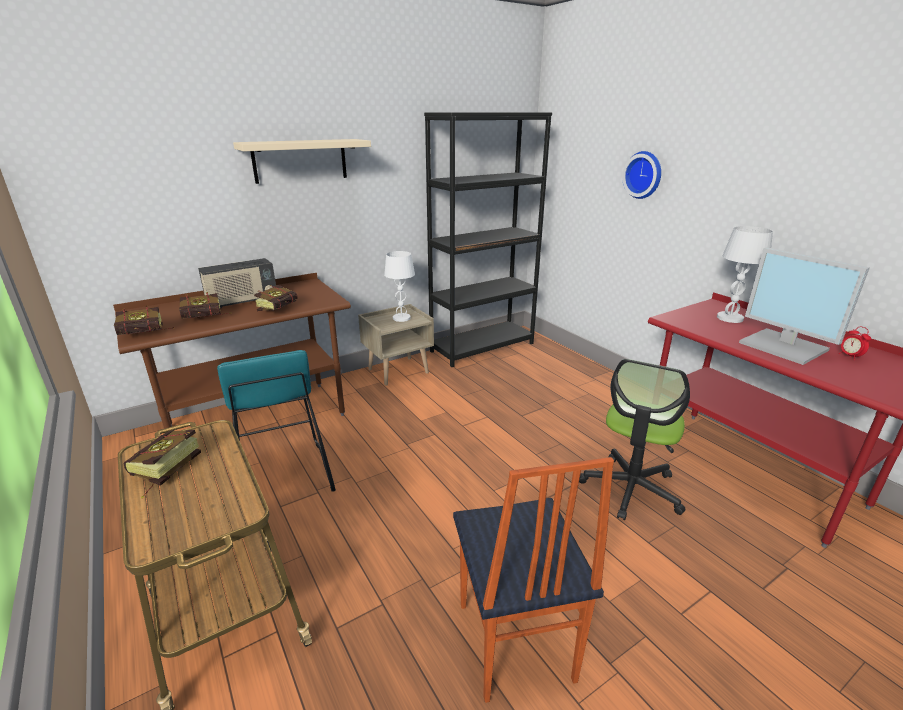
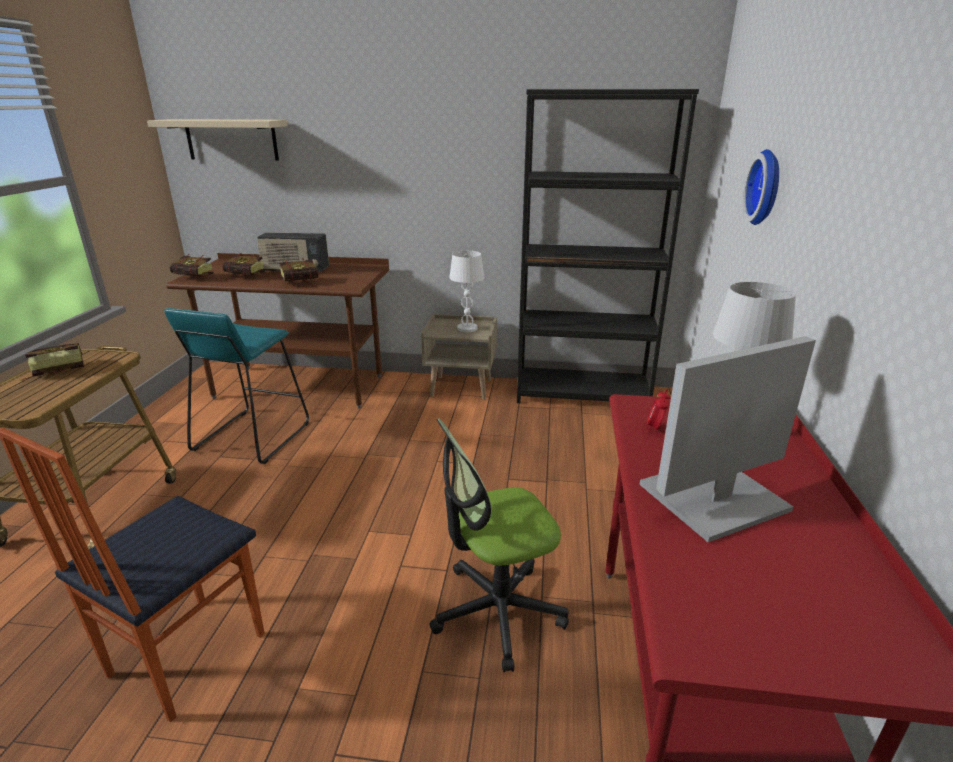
camera: 40 degrees right, 0 degrees up
beige shelf [233,139,371,184] -> beige shelf moved to [147,119,288,161]
monitor [739,247,870,365] -> monitor turned 60 degrees clockwise [639,336,816,542]
alarm clock [839,326,871,360] -> alarm clock moved to [647,389,670,432]

